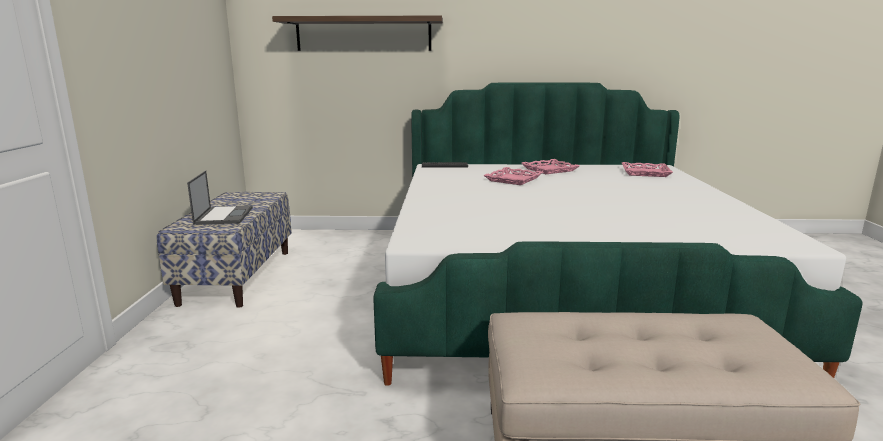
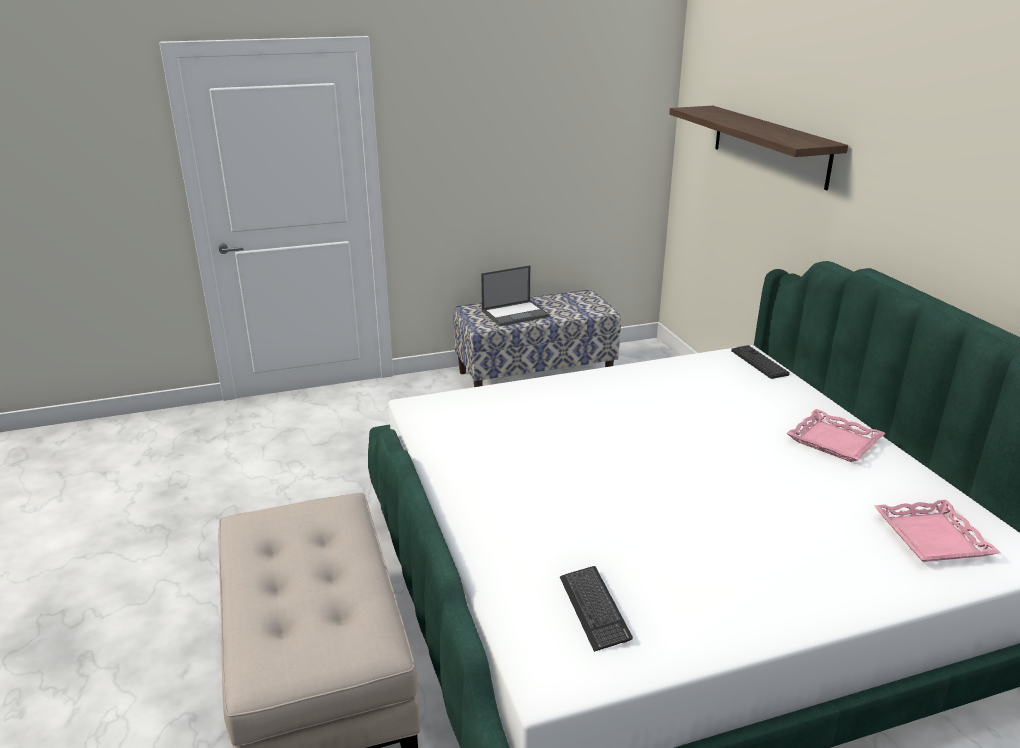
camera: 70 degrees right, 10 degrees up
pink tray [484,167,543,185] -> none
none -> keyboard [560,566,633,652]

